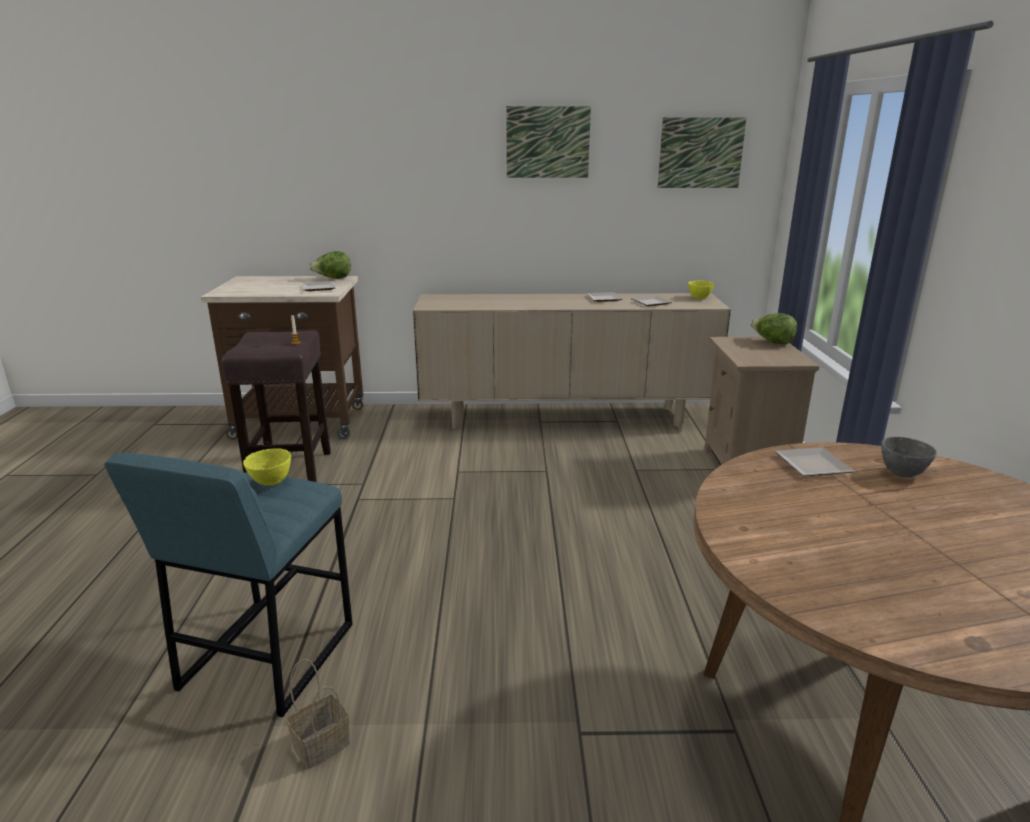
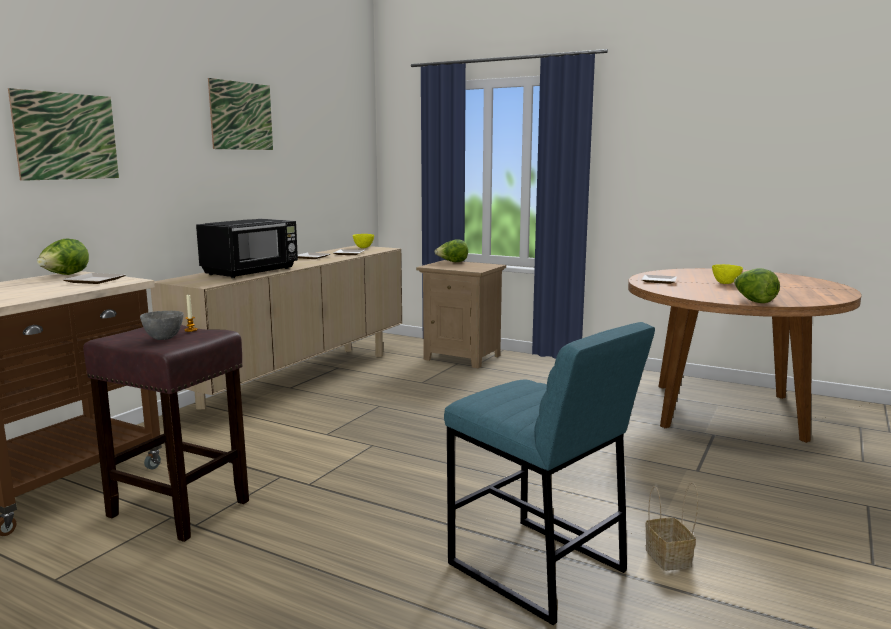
camera: 60 degrees left, 10 degrees down
yellow bowl [243,448,291,486] -> yellow bowl moved to [712,264,743,284]
picture [657,117,747,188] -> picture moved to [8,88,119,181]
grey bowl [881,437,937,477] -> grey bowl moved to [140,311,184,340]
none -> black microwave [196,219,298,278]
none -> lettuce [734,268,780,303]

